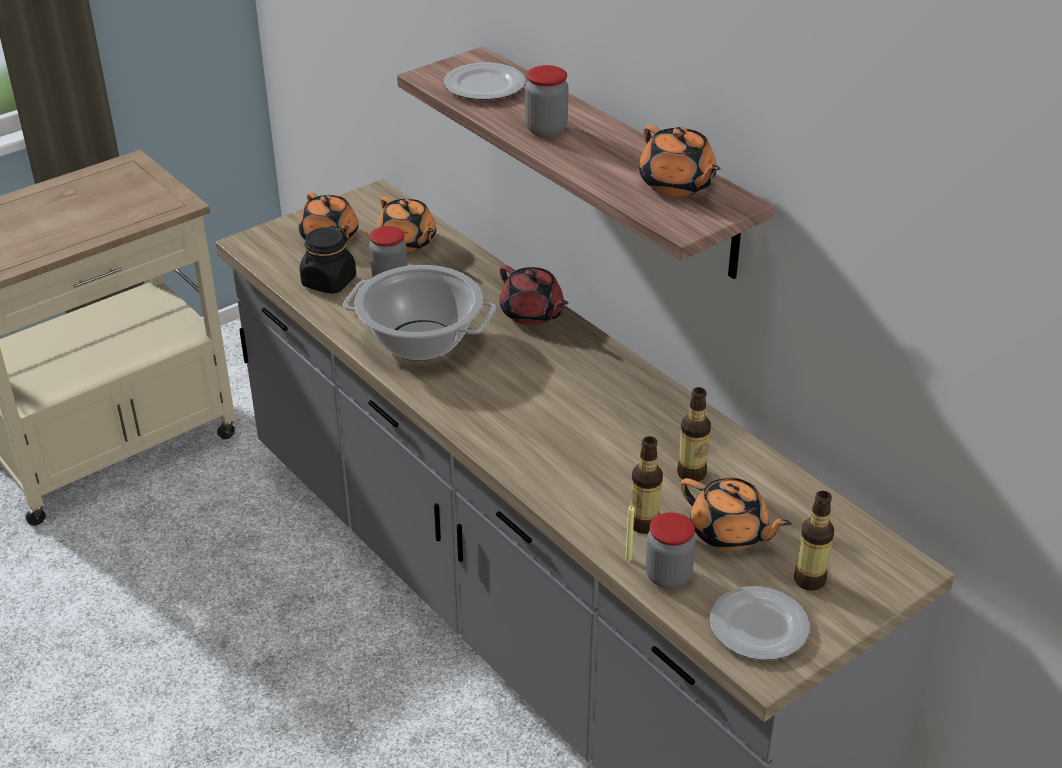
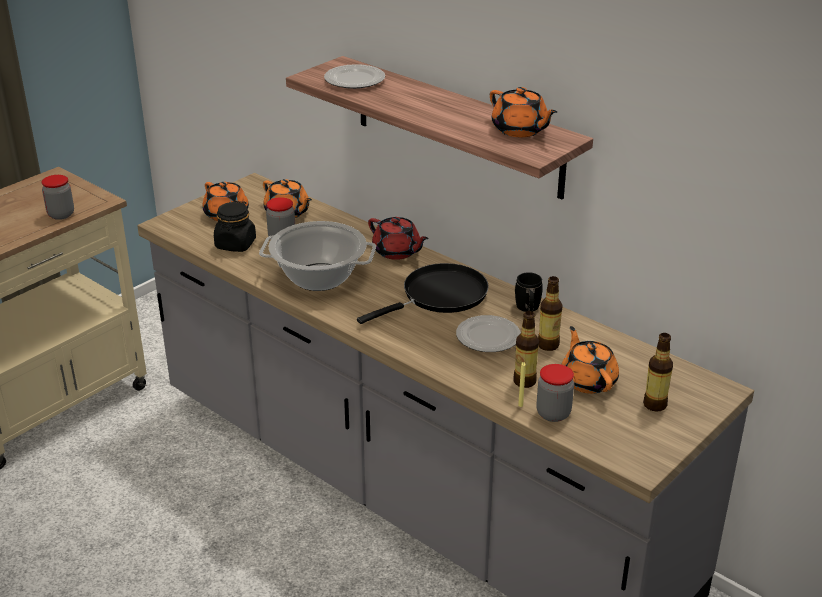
camera: 10 degrees left, 5 degrees down
jar [525,65,568,137] -> jar moved to [42,175,74,220]
orange teapot [680,477,792,550] -> orange teapot turned 135 degrees counterclockwise [561,326,619,394]
plate [710,586,810,660] -> plate moved to [456,315,521,352]
none -> black frying pan [357,263,489,324]
none -> black mug [514,272,543,312]

